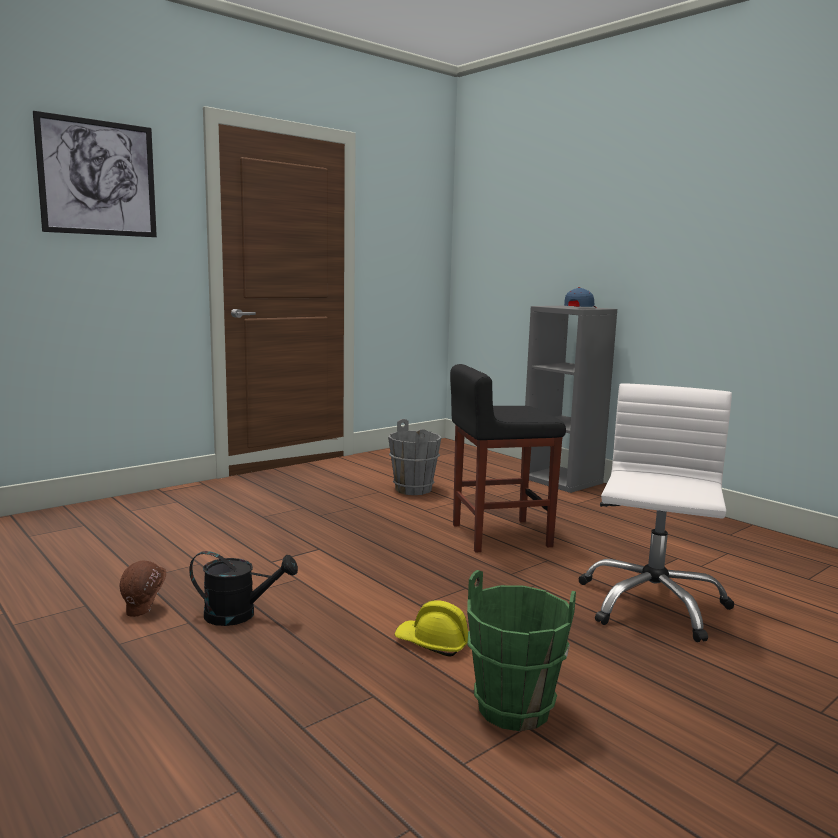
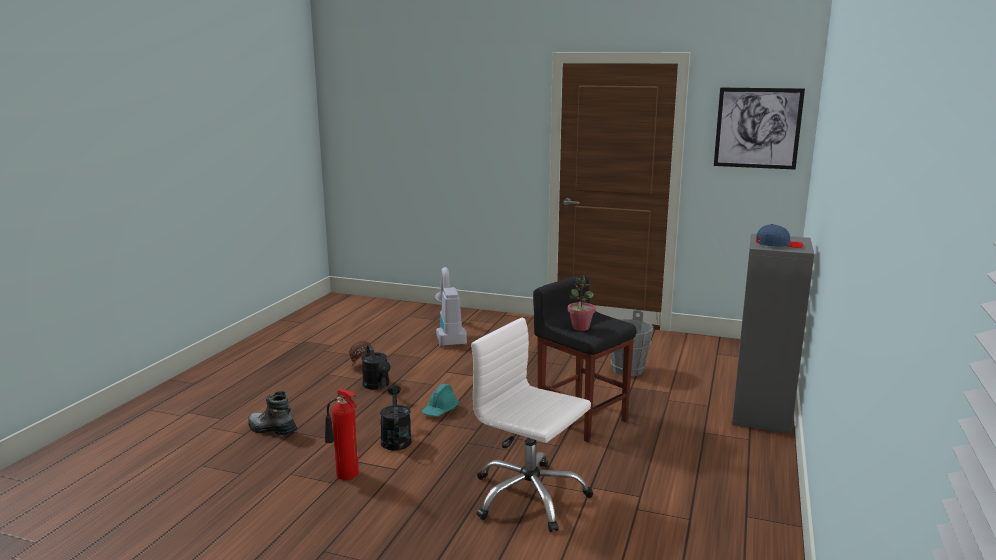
camera: 60 degrees right, 5 degrees up
picture [33,111,157,237] -> picture moved to [714,87,805,170]
yellow hard hat [395,600,469,657] -> black watering can [380,385,412,451]
green bucket [467,570,576,731] -> fire extinguisher [325,389,359,480]
white office chair [578,383,735,642] -> white office chair turned 135 degrees counterclockwise [471,318,593,532]
none -> boot [248,391,297,435]
none -> turquoise hard hat [421,384,459,417]
none -> vacuum cleaner [435,267,467,346]
none -> potted plant [568,277,596,331]

